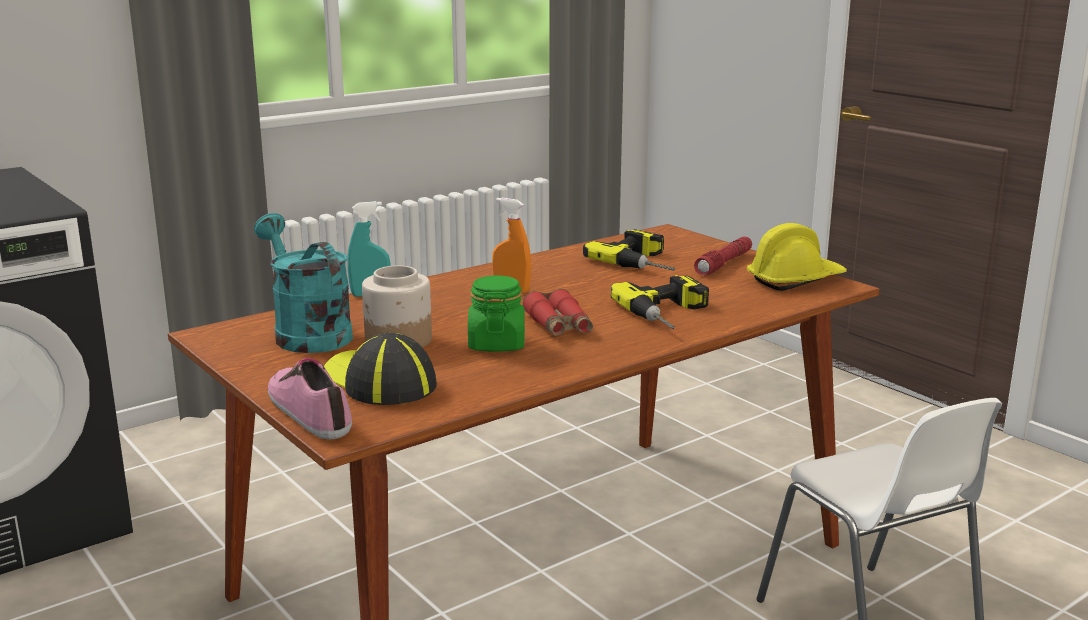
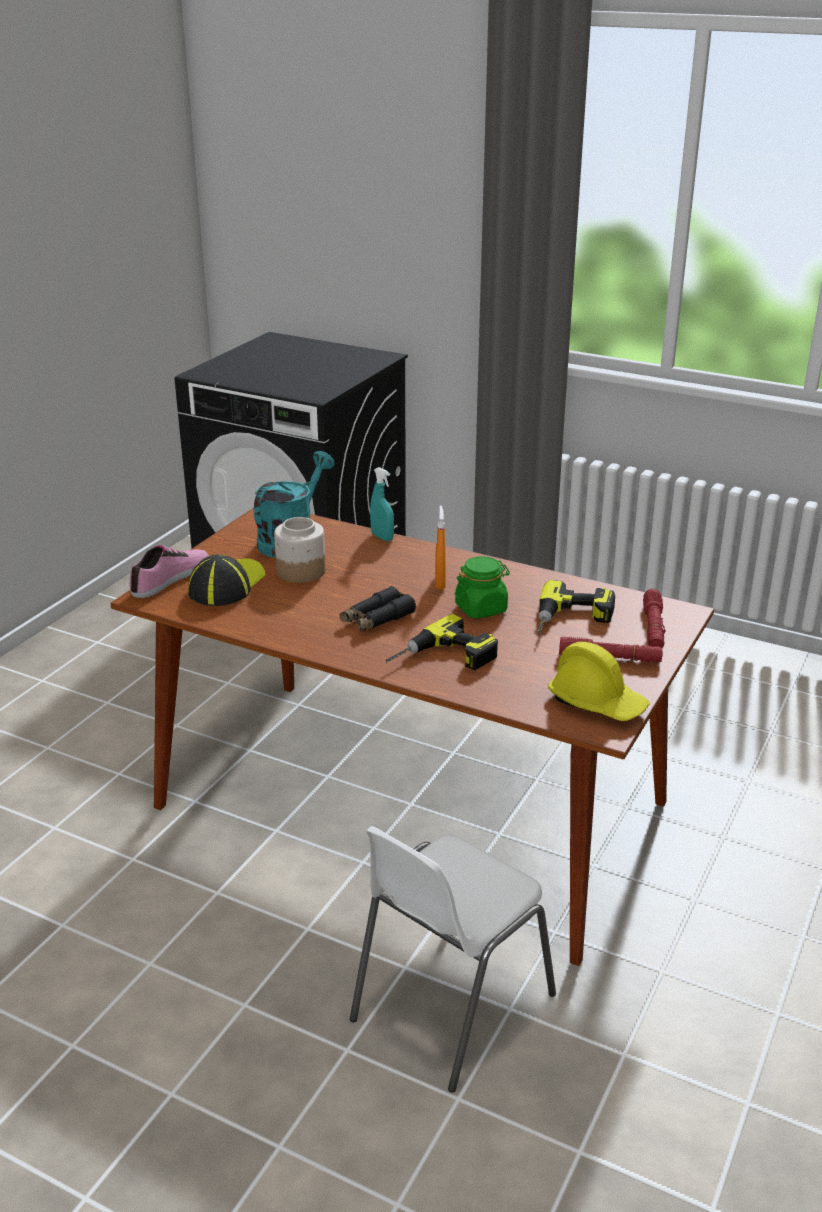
camera: 65 degrees right, 10 degrees up
green jar [468,275,525,352] -> green jar moved to [455,556,510,619]
red binoculars [523,289,593,336] -> black binoculars [339,586,416,632]
none -> red flashlight [643,589,666,648]

